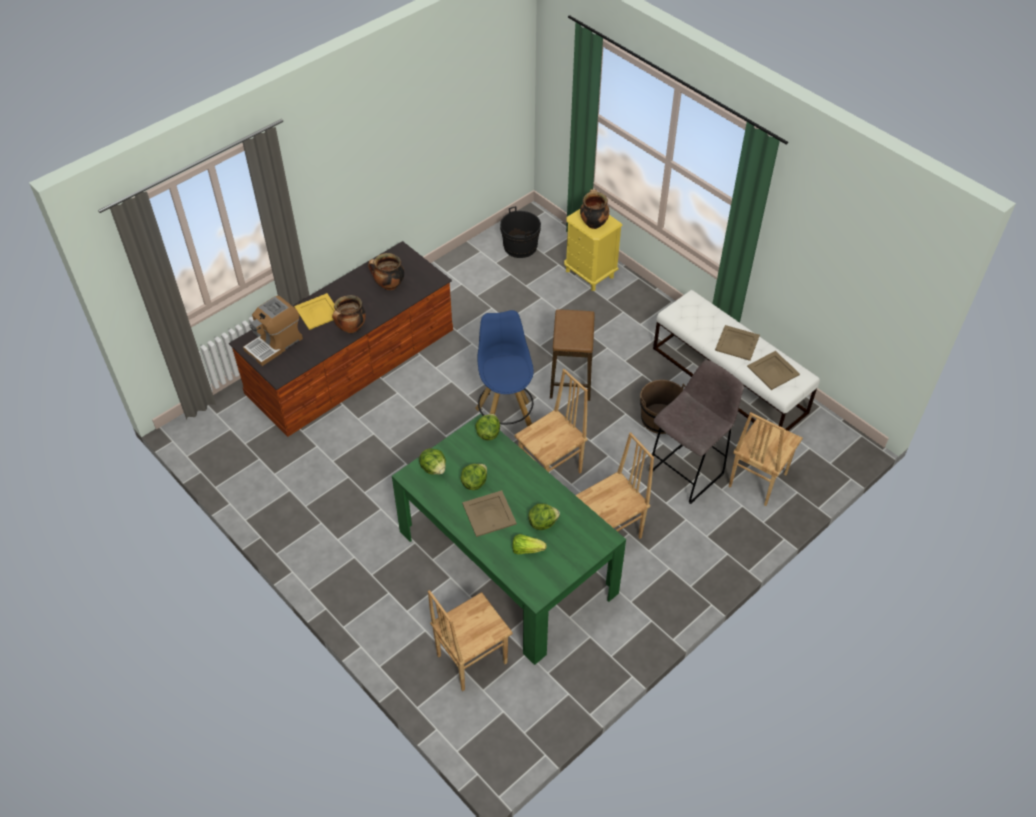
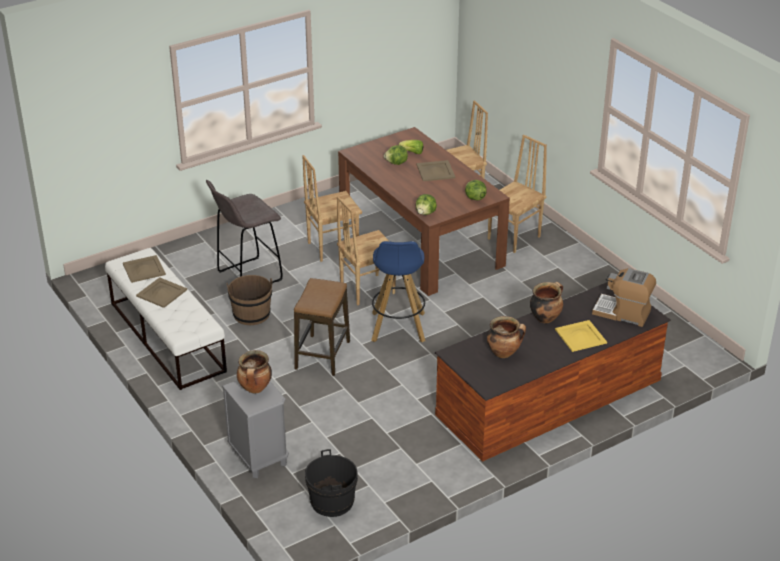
camera: 170 degrees left, 15 degrees down
coffee machine [243,296,303,366] -> coffee machine turned 120 degrees counterclockwise [592,268,656,327]
green dining table [392,414,626,665] -> brown dining table [338,127,510,296]
lettuce [460,464,487,490] -> none
yellow nightstand [564,209,623,291] -> grey nightstand [222,380,289,478]
brown chair [729,412,803,506] -> brown chair moved to [488,135,547,253]

